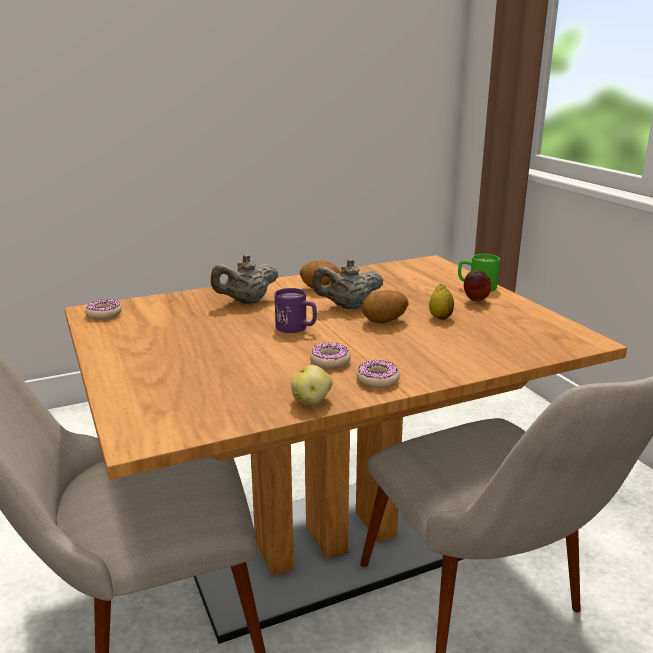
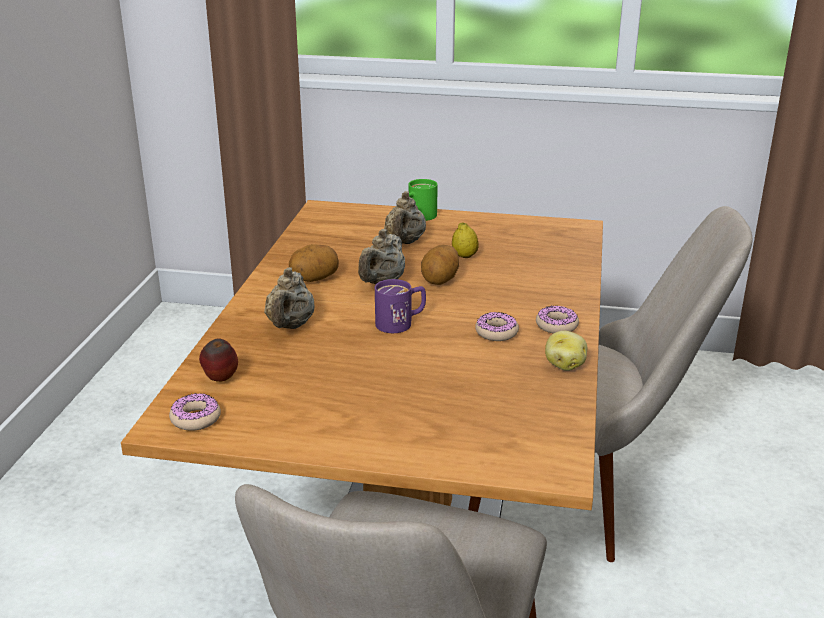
camera: 55 degrees left, 5 degrees up
apple [464,270,491,302] -> apple moved to [199,338,238,382]
none -> beige teapot [384,191,426,244]

